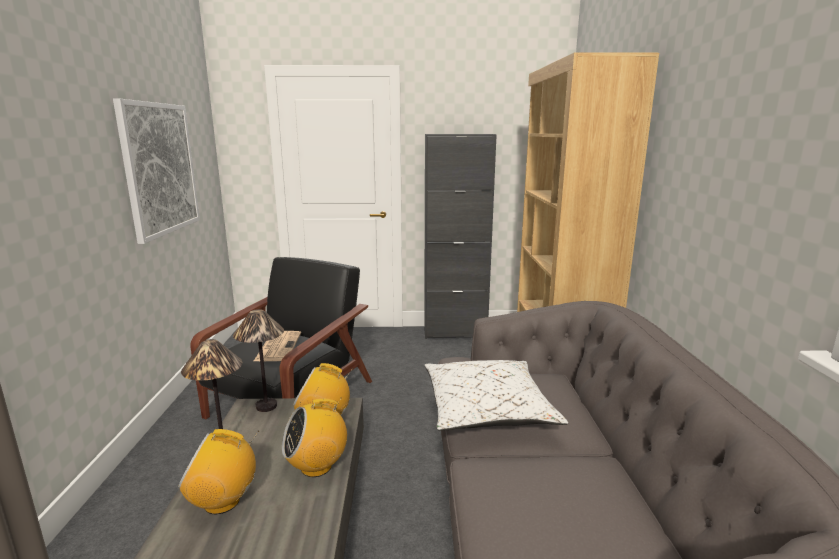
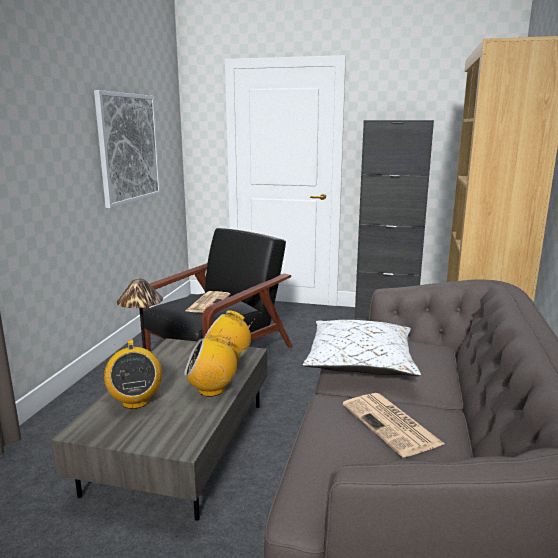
camera: 15 degrees right, 0 degrees up
radio [178,429,259,514] -> radio turned 120 degrees counterclockwise [104,340,162,409]
table lamp [233,309,284,412] -> none
none -> newspaper [343,393,445,457]

